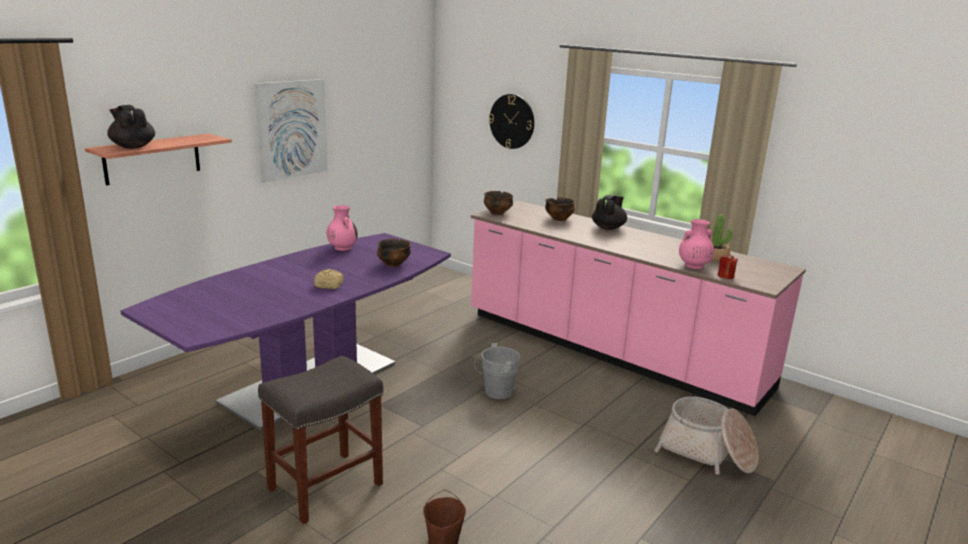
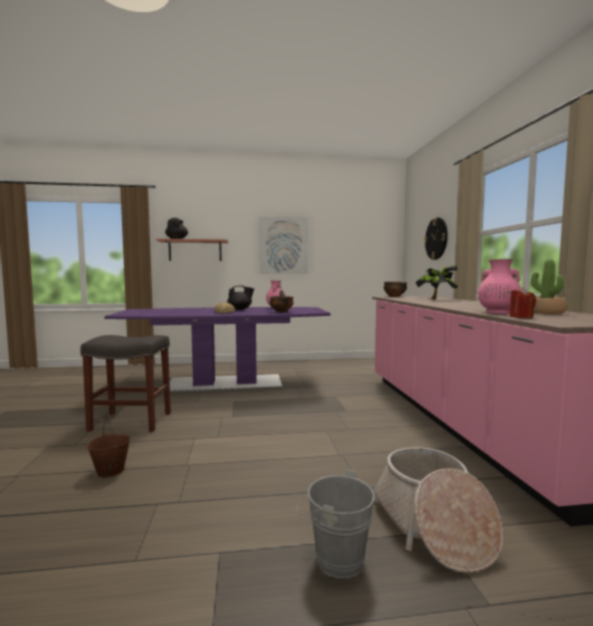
camera: 45 degrees right, 15 degrees down
grey bucket [474,343,520,399] -> grey bucket moved to [296,469,375,578]
bowl [545,198,575,221] -> potted plant [415,265,458,299]
black teapot [592,195,627,230] -> black teapot moved to [227,285,254,310]

